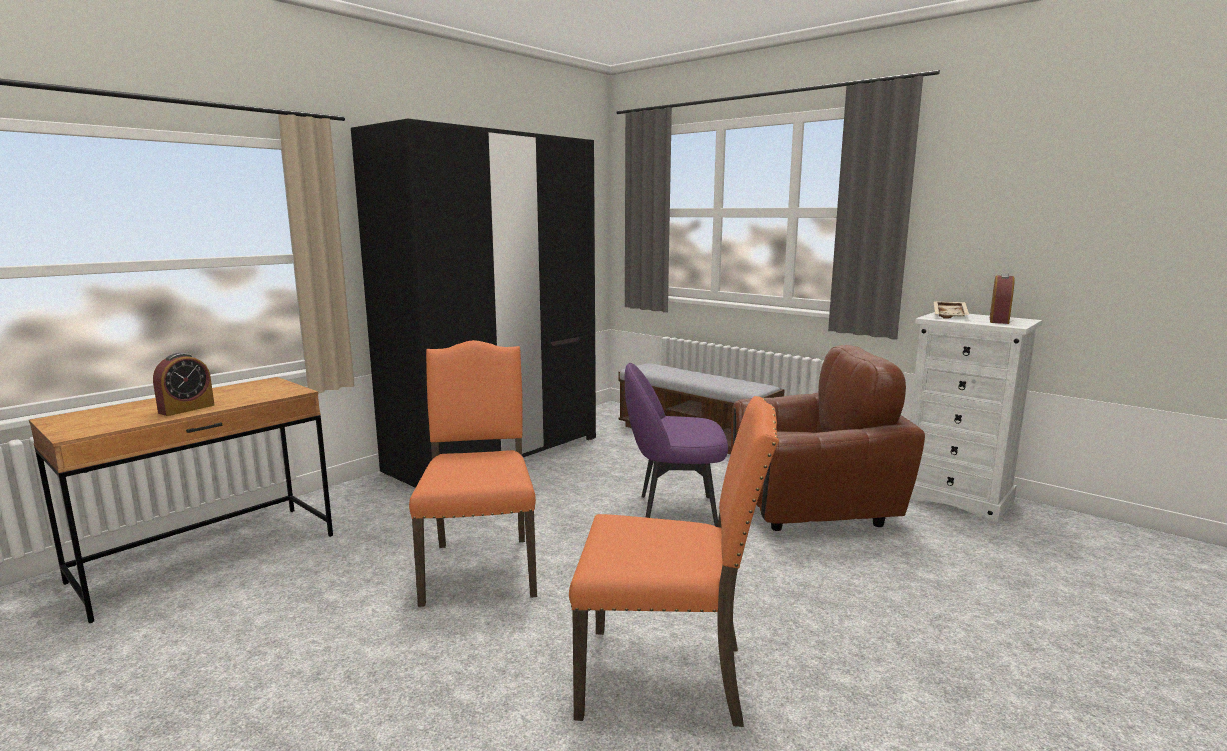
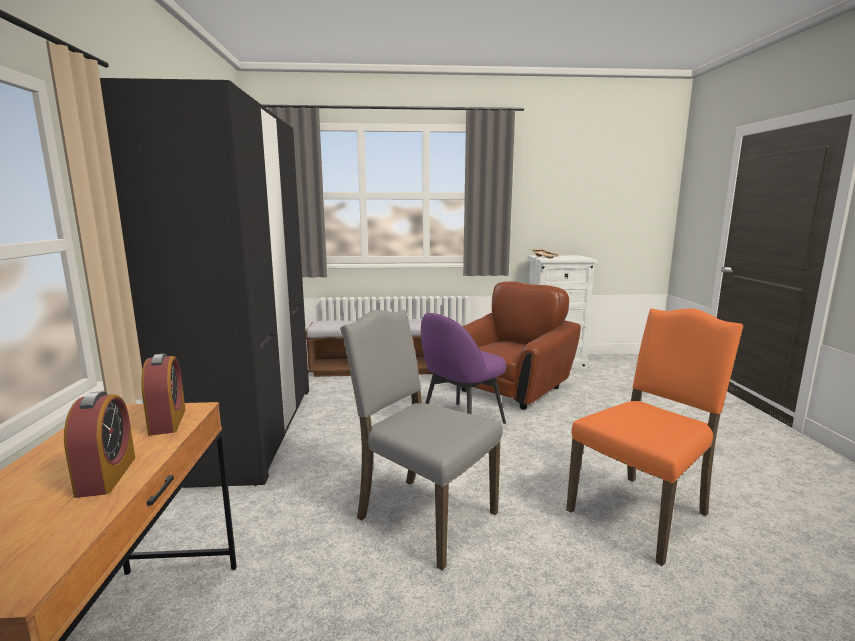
camera: 45 degrees left, 0 degrees up
orange chair [409,340,537,607] -> grey chair [340,310,503,571]
alarm clock [990,273,1015,324] -> alarm clock moved to [141,354,186,436]

